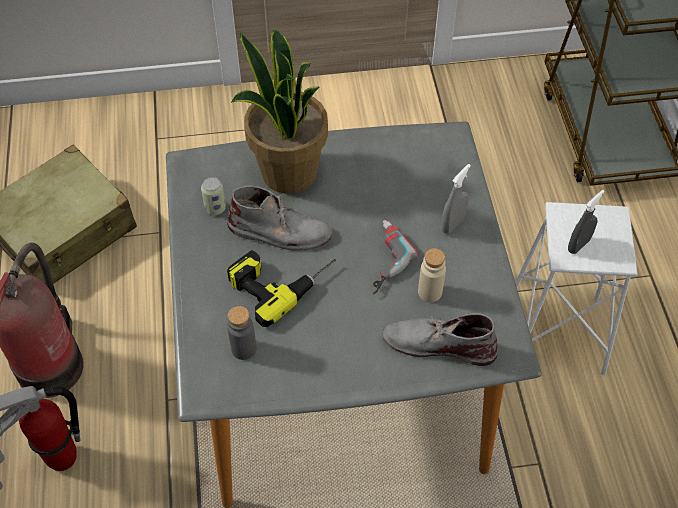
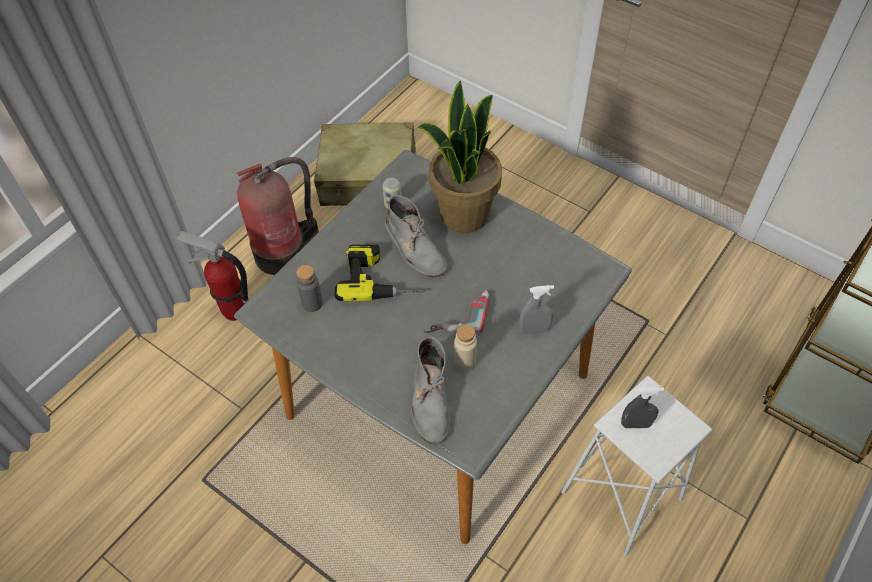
camera: 45 degrees right, 0 degrees up
grey boot [382,313,498,366] -> grey boot turned 150 degrees counterclockwise [411,336,451,444]

